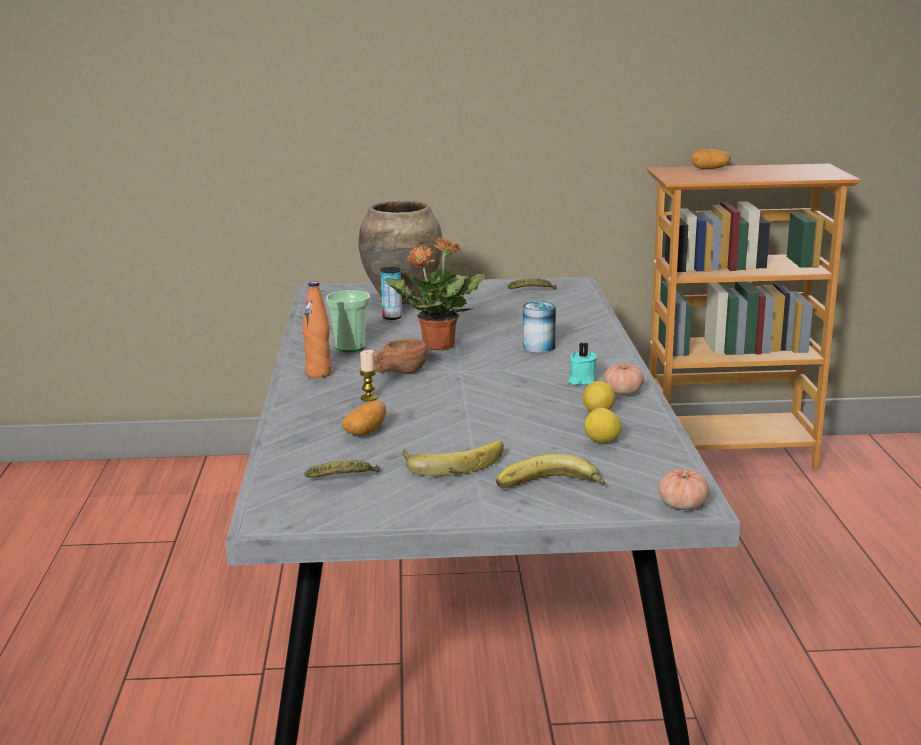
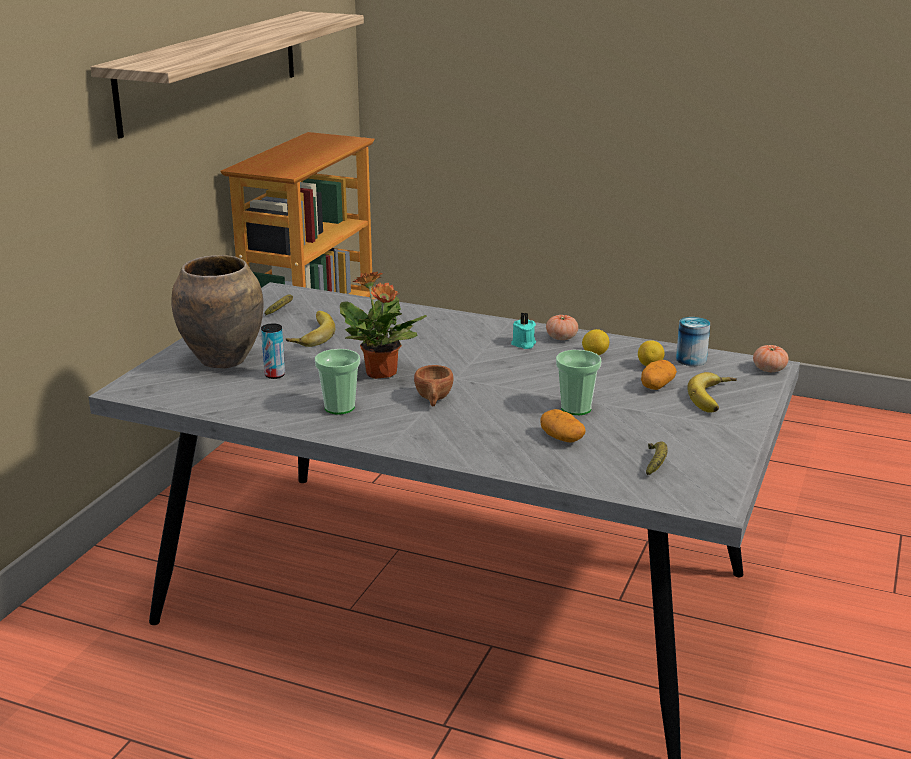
camera: 65 degrees left, 5 degrees up
orange bottle [302,281,332,378] -> none
candle [359,350,377,401] -> none
banana [402,441,504,477] -> banana moved to [286,311,335,347]
can [523,301,556,353] -> can moved to [676,317,710,366]
potato [691,149,731,169] -> potato moved to [641,360,677,390]
none -> shelf [91,11,364,139]
none -> cup [556,350,601,415]

